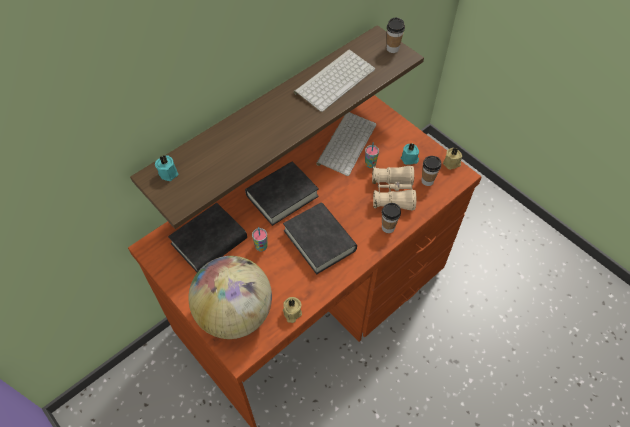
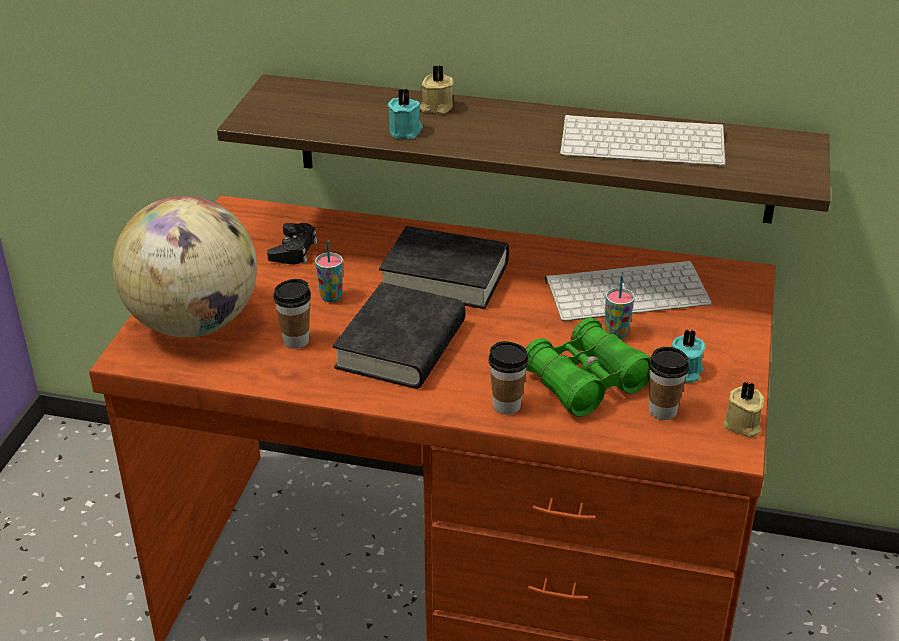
camera: 55 degrees right, 20 degrees down
turquoise candle [155,155,178,181] -> turquoise candle moved to [388,88,423,139]
black book [168,203,247,272] -> black game controller [267,223,317,265]
beige candle [283,297,302,323] -> beige candle moved to [420,65,454,114]
beige binoculars [372,166,416,210] -> green binoculars [525,318,650,417]
cup [387,17,405,53] -> cup moved to [273,279,311,349]

